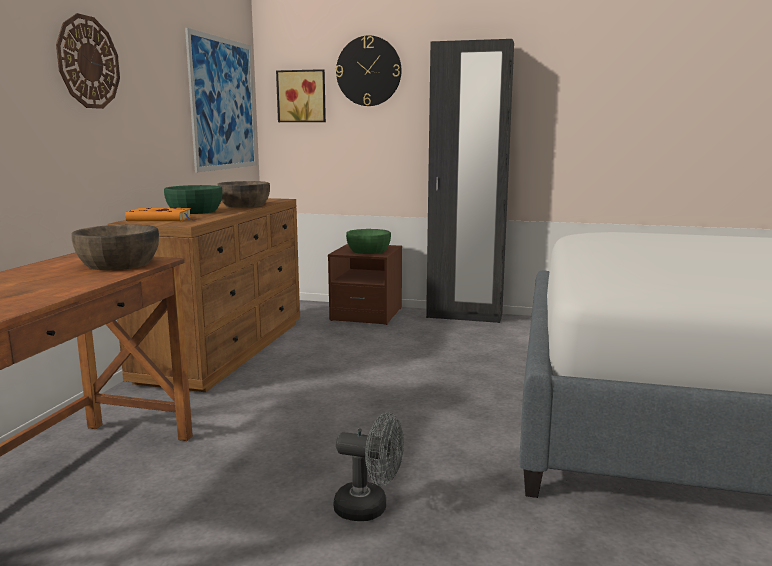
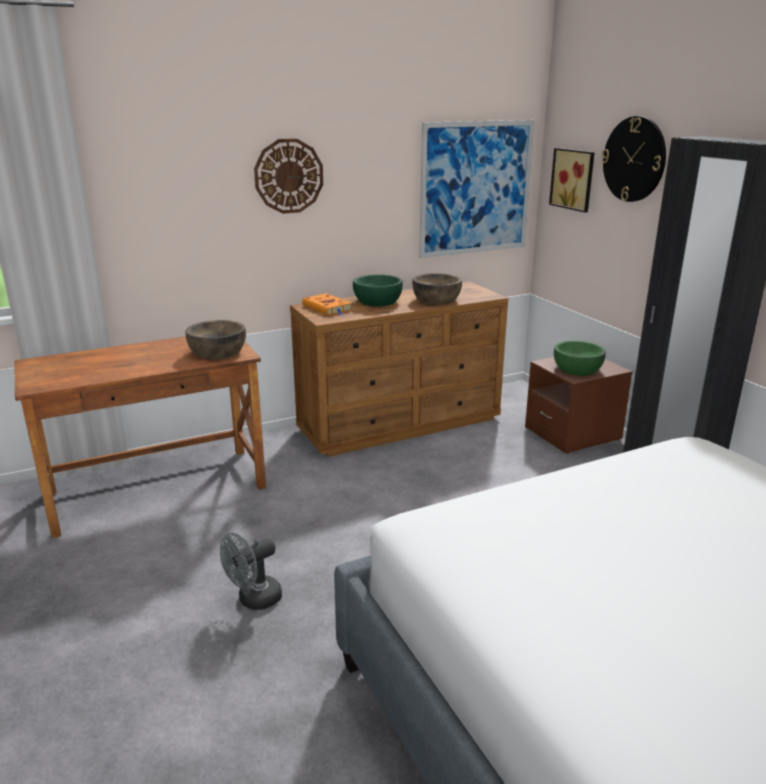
camera: 50 degrees right, 10 degrees up
grey fan [334,412,404,521] -> grey fan turned 75 degrees clockwise [220,533,282,610]

